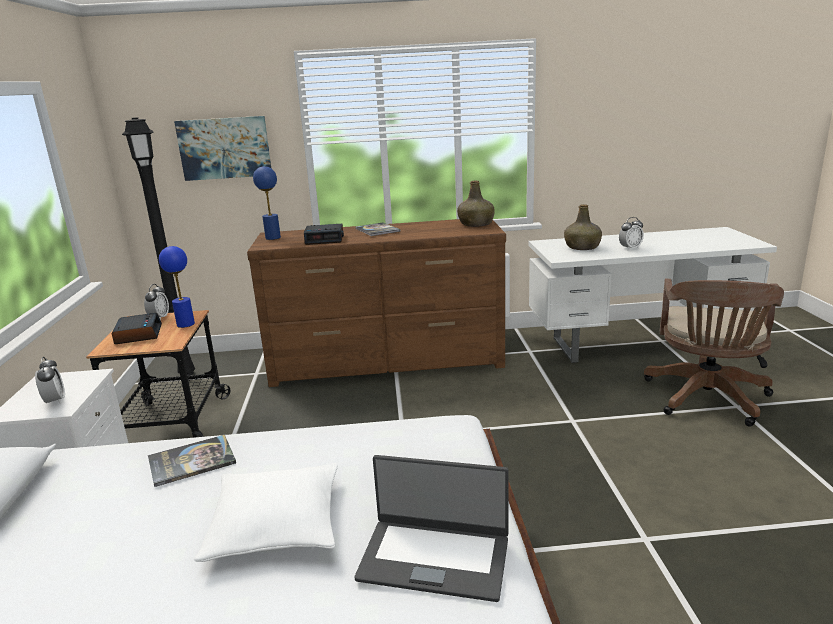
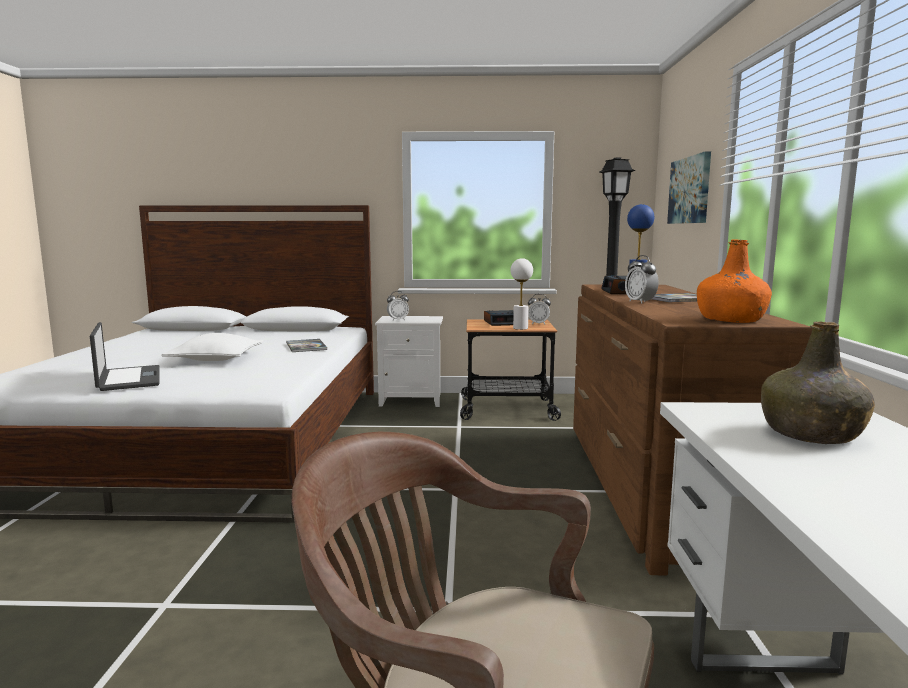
camera: 95 degrees right, 10 degrees down
blue table lamp [159,246,195,328] -> white table lamp [511,258,533,330]
laptop [354,455,509,602] -> laptop turned 135 degrees clockwise [90,322,159,391]
green bottle [457,181,495,227] -> orange bottle [697,239,772,323]
alarm clock [619,217,644,250] -> alarm clock moved to [625,255,659,304]

